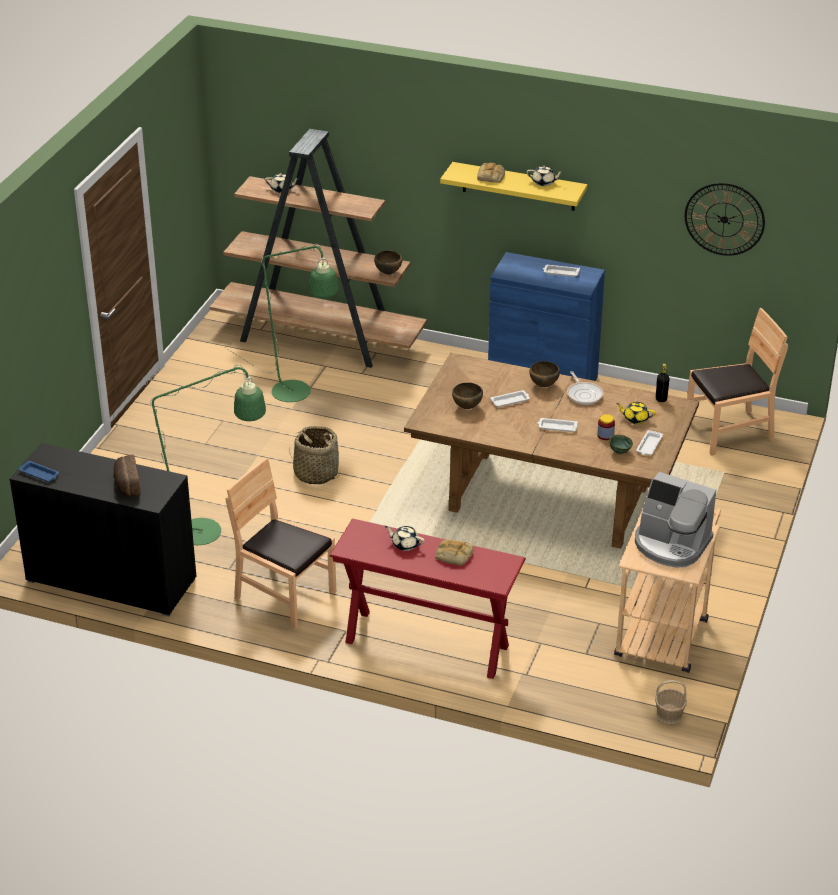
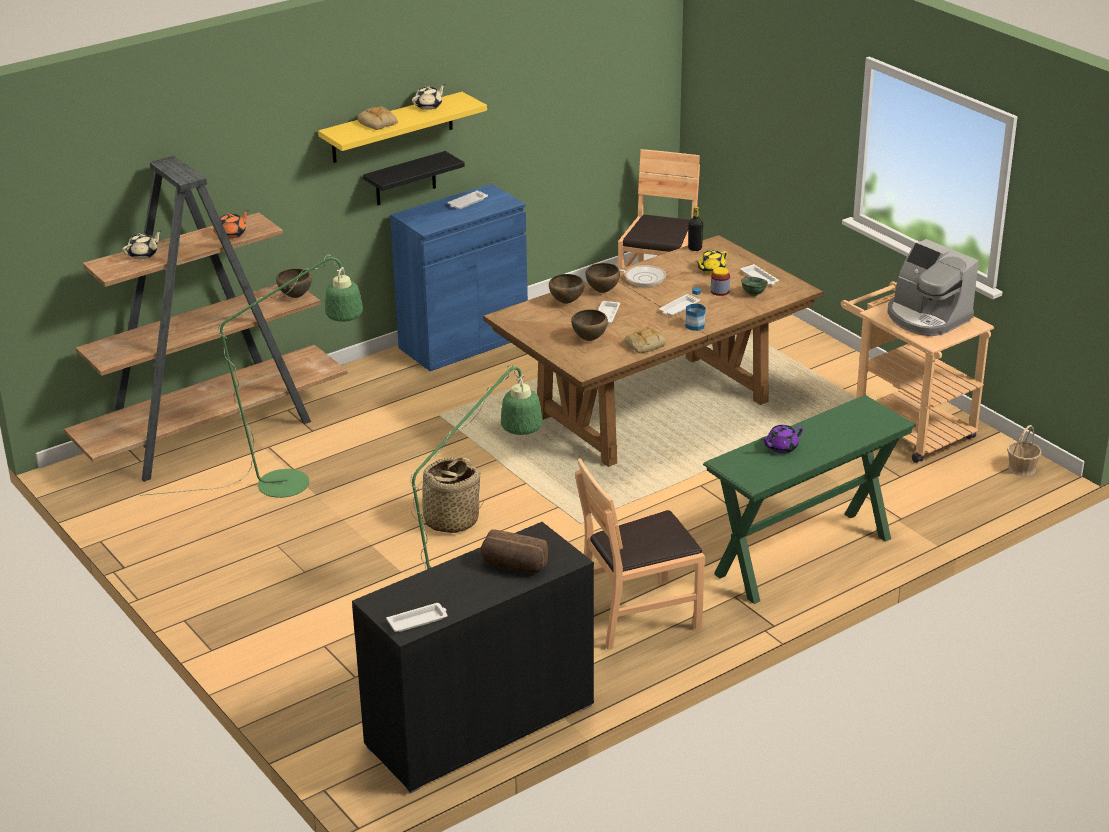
camera: 55 degrees left, 5 degrees down
blue tray [18,460,59,482] -> white tray [386,603,448,632]
red console table [329,519,526,679] -> green console table [703,395,916,604]
beige teapot [385,526,424,551] -> purple teapot [761,425,803,453]
bread [435,539,474,566] -> bread moved to [625,327,666,353]
coffee machine [635,472,716,568] -> coffee machine turned 75 degrees clockwise [888,239,979,336]
wall clock [685,183,765,256] -> none
none -> orange teapot [213,210,249,239]
none -> black shelf [363,151,465,205]
none -> brown bowl [549,274,584,304]
none -> bottle [685,287,706,331]

